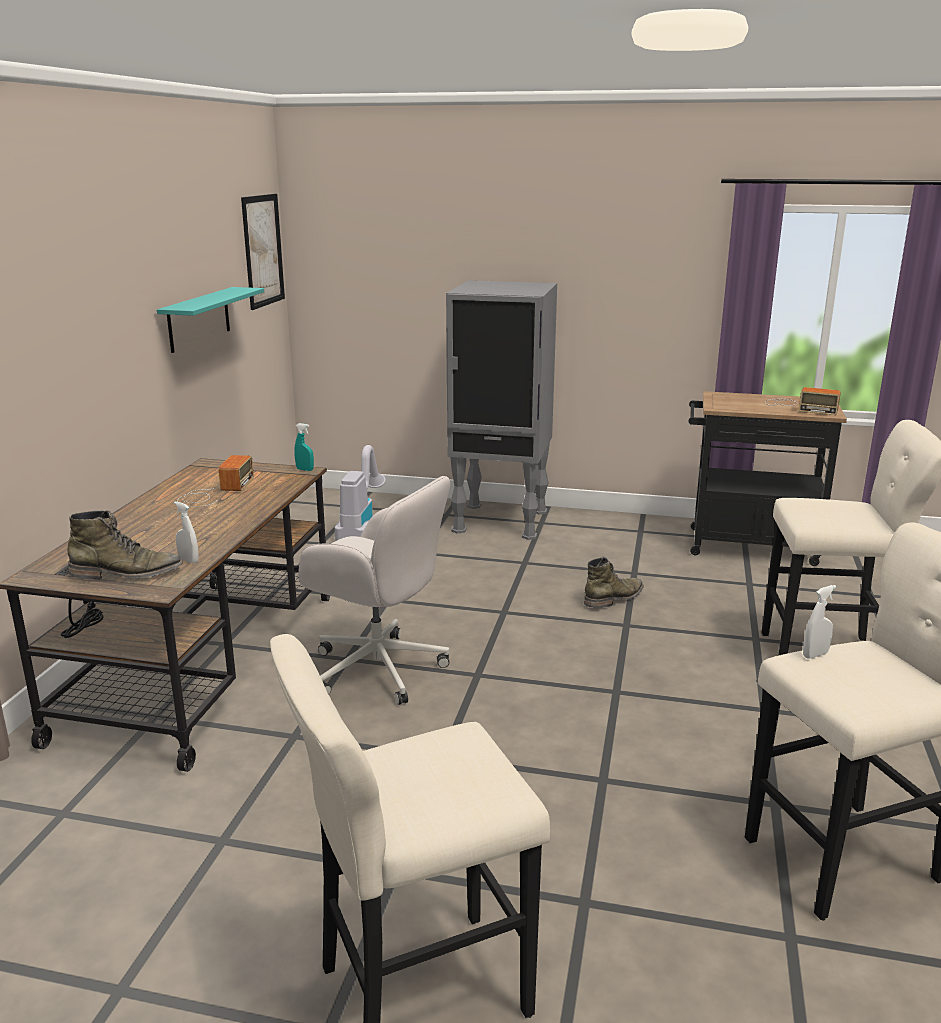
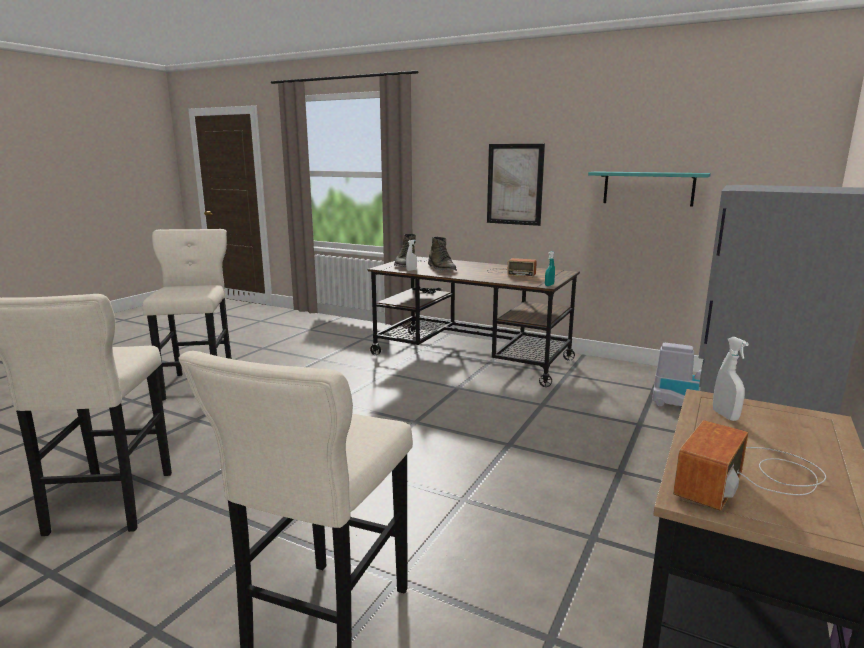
camera: 105 degrees right, 5 degrees down
picture [241,194,285,310] -> picture moved to [487,144,545,226]
white office chair [298,476,450,705] -> none
green boot [584,557,644,608] -> green boot moved to [428,237,457,271]
white spray bottle [803,585,836,659] -> white spray bottle moved to [713,337,749,421]

